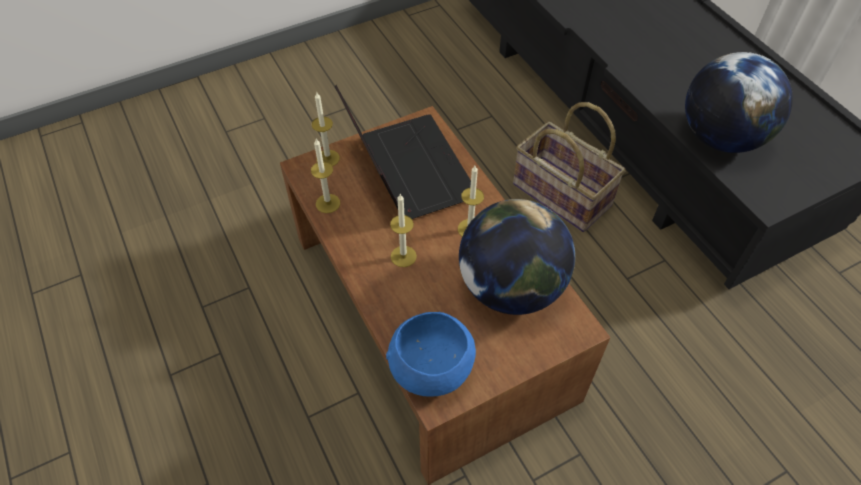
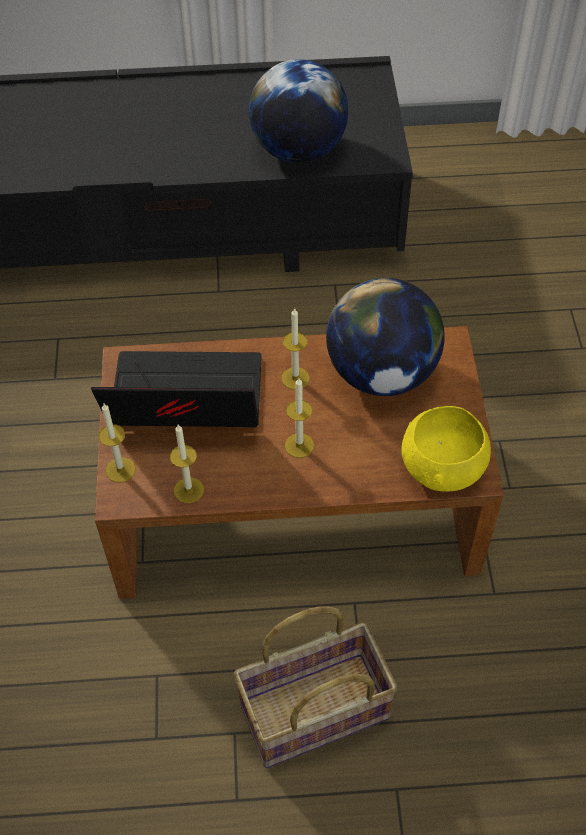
camera: 65 degrees left, 0 degrees up
blue bowl [386,312,476,397] -> yellow bowl [401,406,491,492]
basket [513,102,626,232] -> basket moved to [234,606,397,768]

